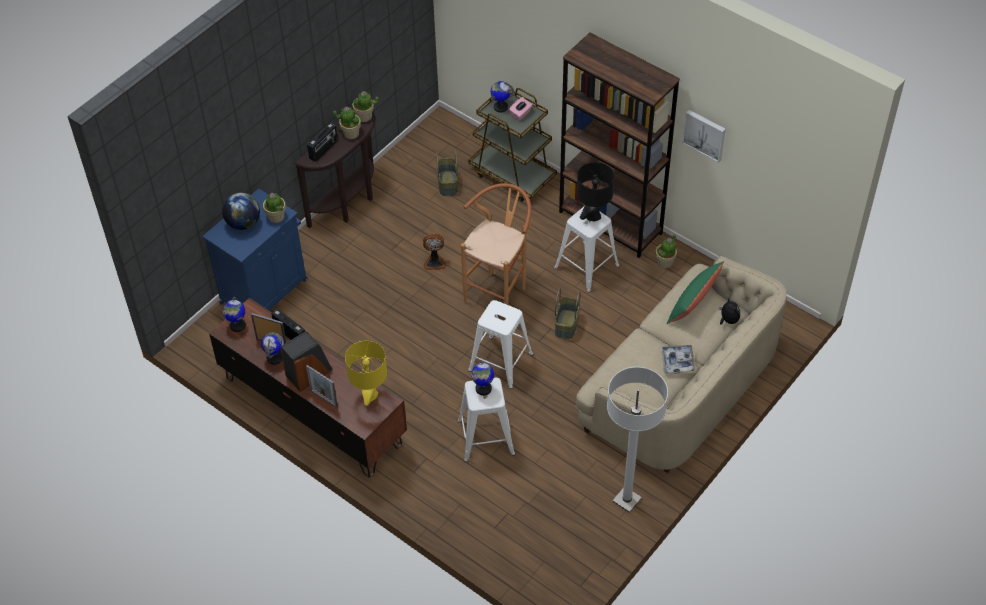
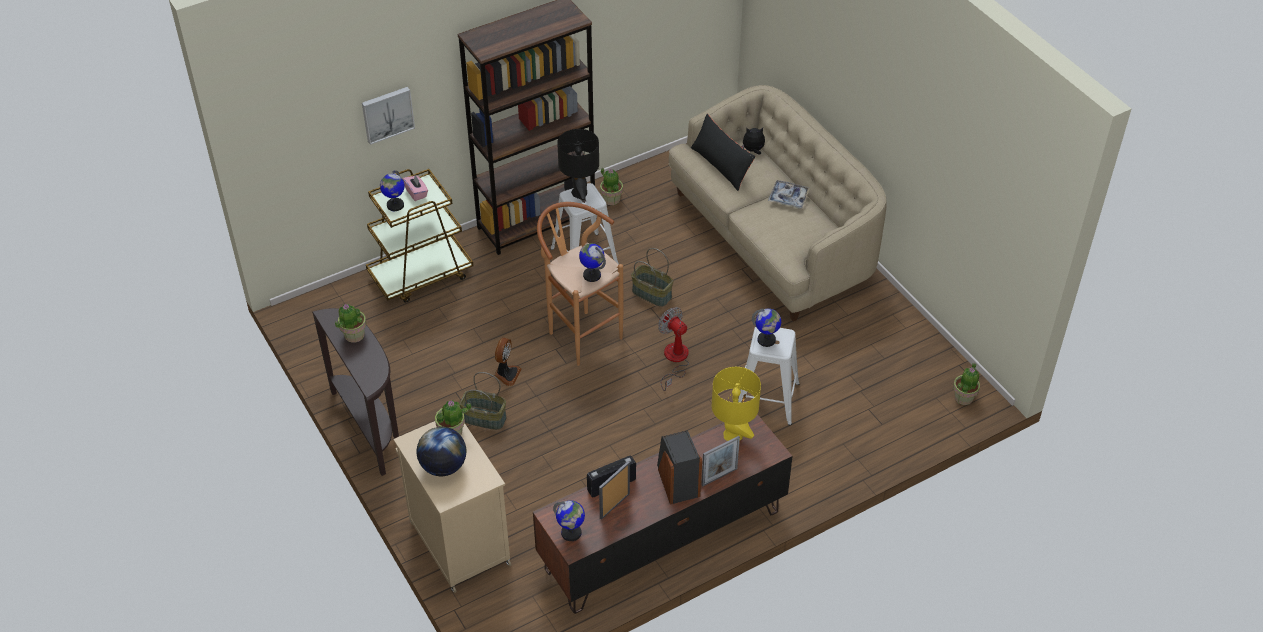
camera: 70 degrees left, 5 degrees down
blue cabinet [202,188,307,310] -> beige cabinet [393,421,511,593]
globe [261,332,284,365] -> globe moved to [579,243,606,282]
radio [307,123,338,162] -> none
potted plant [352,91,379,122] -> potted plant moved to [953,362,980,405]
basket [436,150,458,196] -> basket moved to [459,372,506,430]
white stool [468,300,533,389] -> fan [658,307,689,391]
white floor lamp [607,367,668,513] -> none
green pillow [667,261,724,324] -> black pillow [691,114,755,191]
picture [682,110,726,162] -> picture moved to [362,87,415,145]

